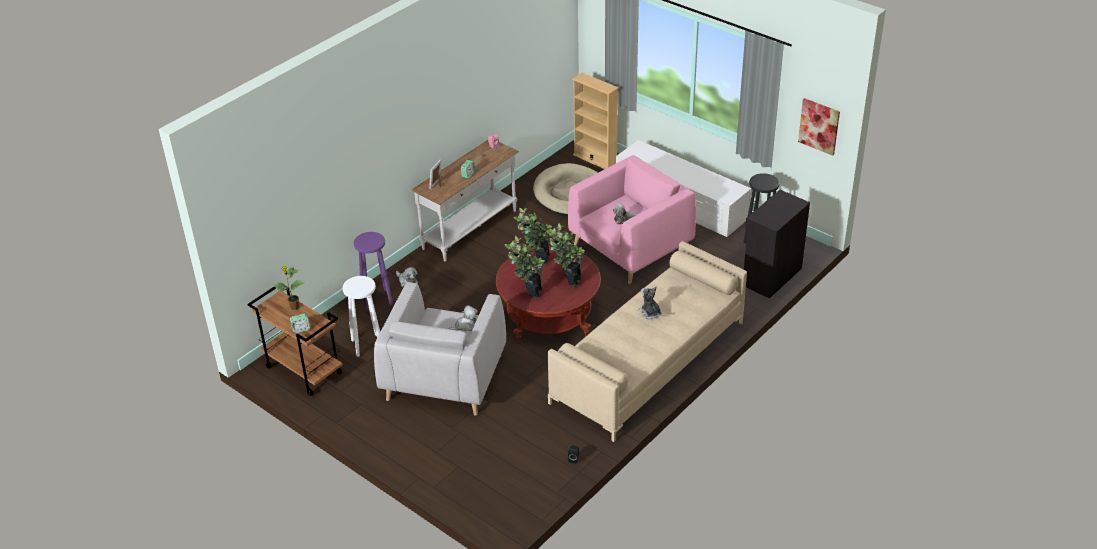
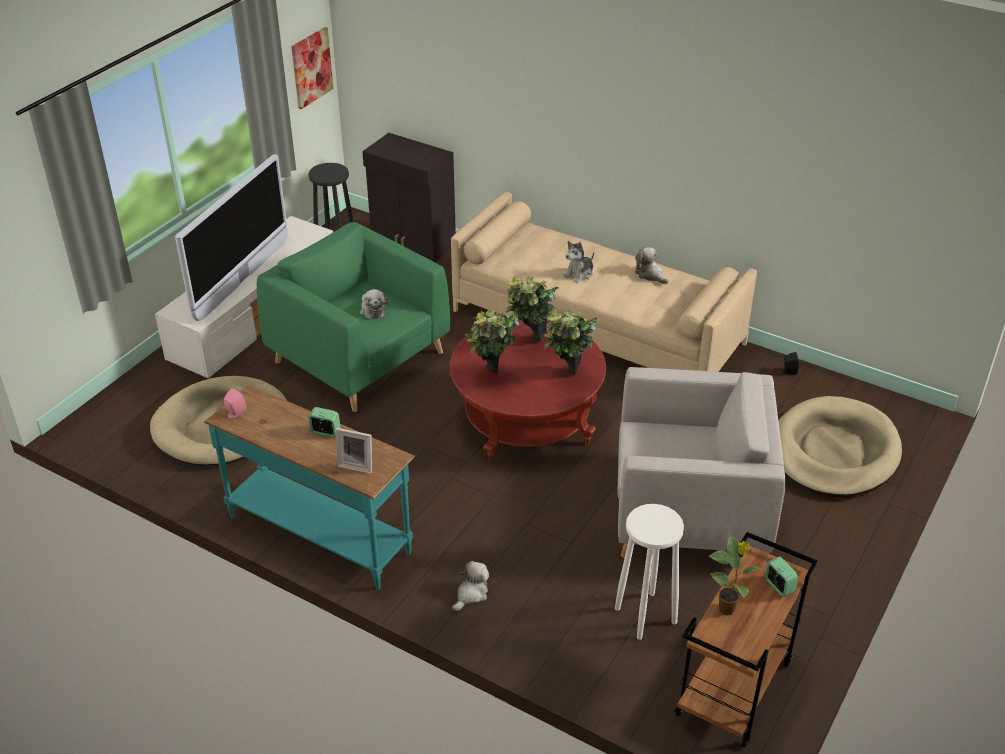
camera: 100 degrees left, 0 degrees up
purple stool [354,232,393,310] -> none
white console table [412,140,519,261] -> turquoise console table [204,385,415,590]
plush toy [449,305,478,331] -> plush toy moved to [635,247,668,284]
pink armchair [568,155,696,284] -> green armchair [257,222,450,412]
beige bookcase [572,73,619,169] -> none
none -> television [175,154,288,321]
none -> beige dog bed [779,396,902,497]

